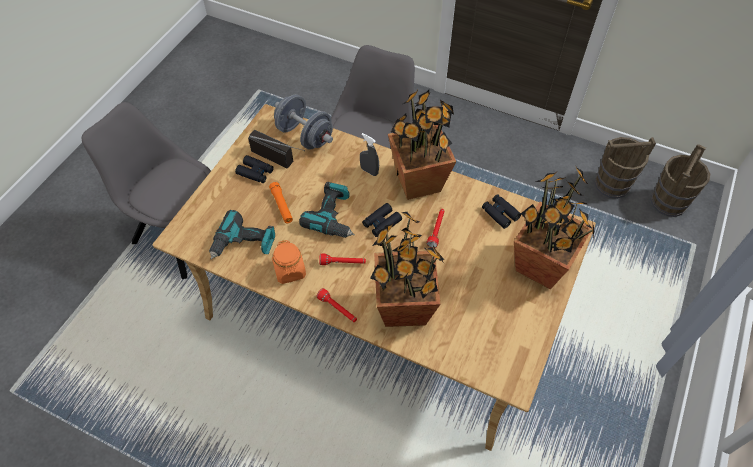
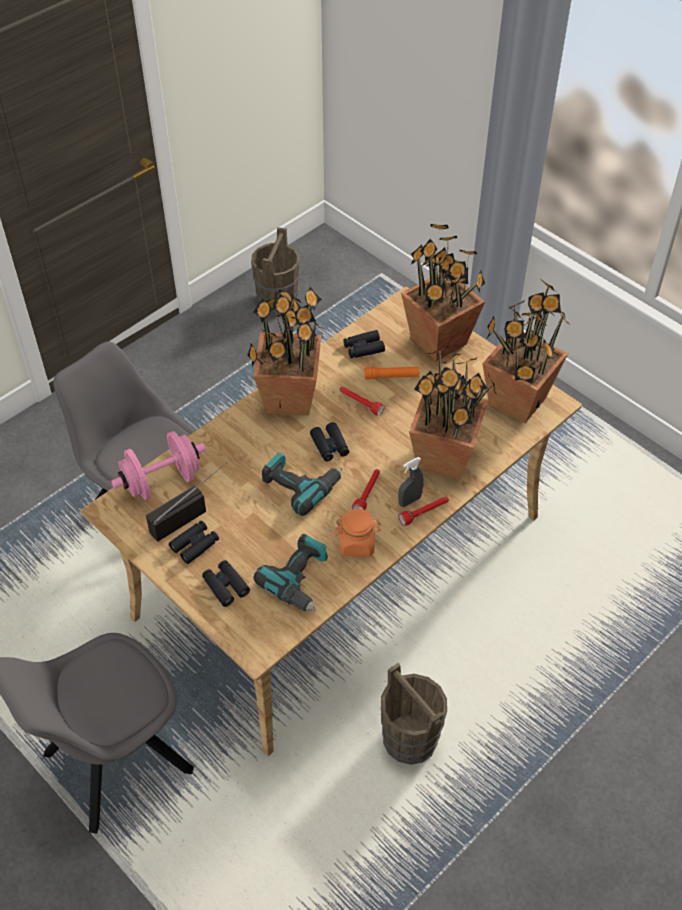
camera: 70 degrees left, 5 degrees down
orange flashlight [269,182,293,223] -> orange flashlight moved to [365,367,419,379]
grey dumbbell [274,95,333,150] -> pink dumbbell [111,431,206,500]
grey spray bottle [360,133,379,176] -> grey spray bottle moved to [398,457,423,507]
brown bucket [651,144,710,217] -> brown bucket moved to [381,662,447,765]
none -> black binoculars [202,560,250,607]
none -> potted plant [482,278,571,423]

